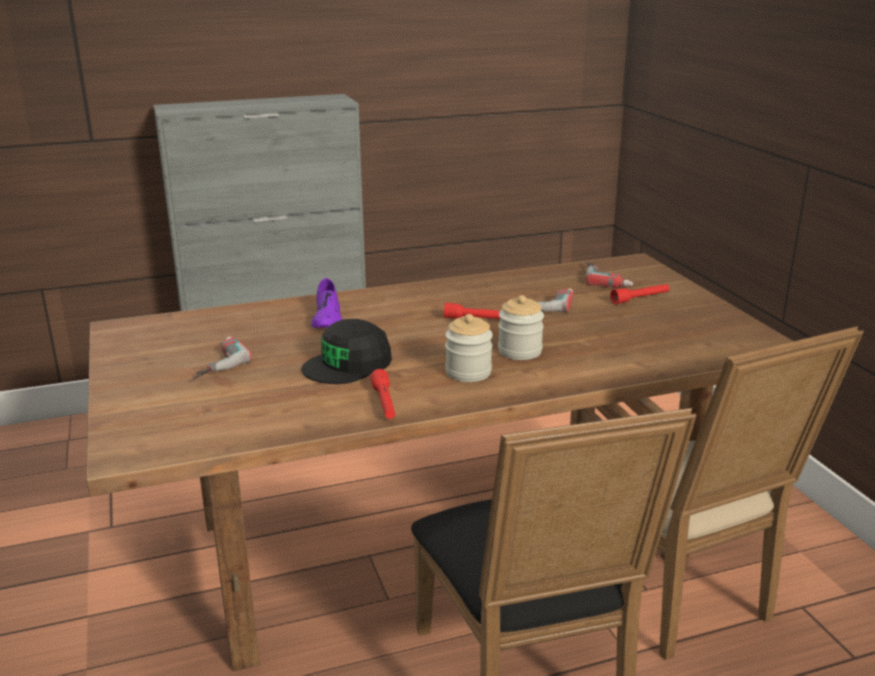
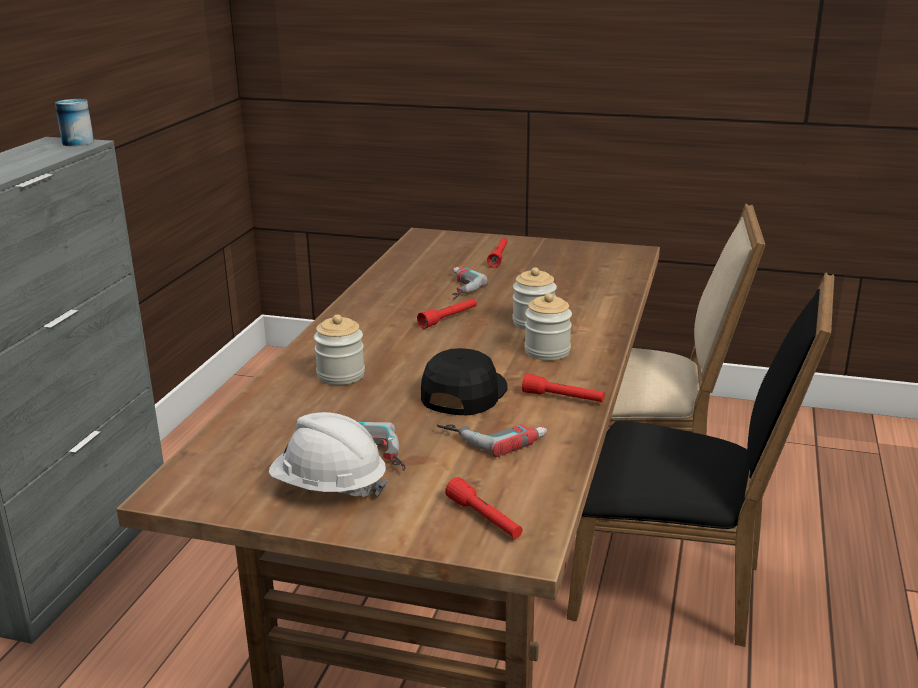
camera: 55 degrees left, 0 degrees up
black cap [301,319,392,384] -> black cap turned 150 degrees counterclockwise [421,348,508,416]
purple shoe [311,278,342,328] -> jar [314,315,365,385]
power drill [586,261,633,288] -> power drill moved to [437,424,547,457]
none -> can [55,99,94,146]
none -> white hard hat [269,412,388,497]
none -> red flashlight [445,477,523,538]

